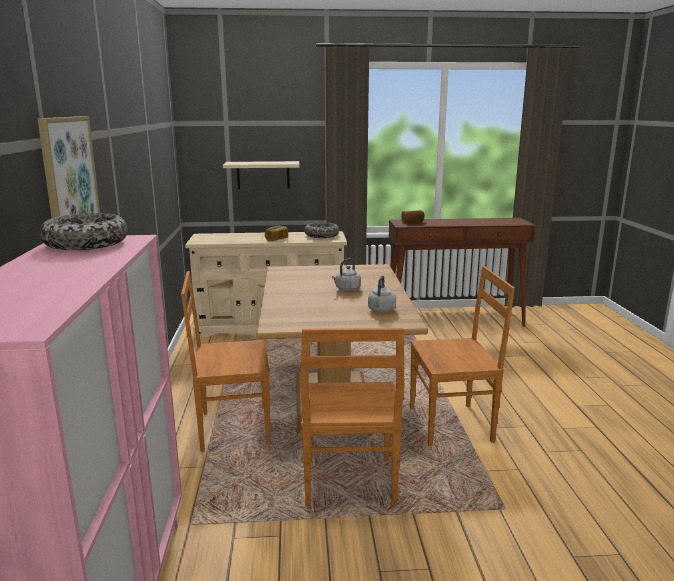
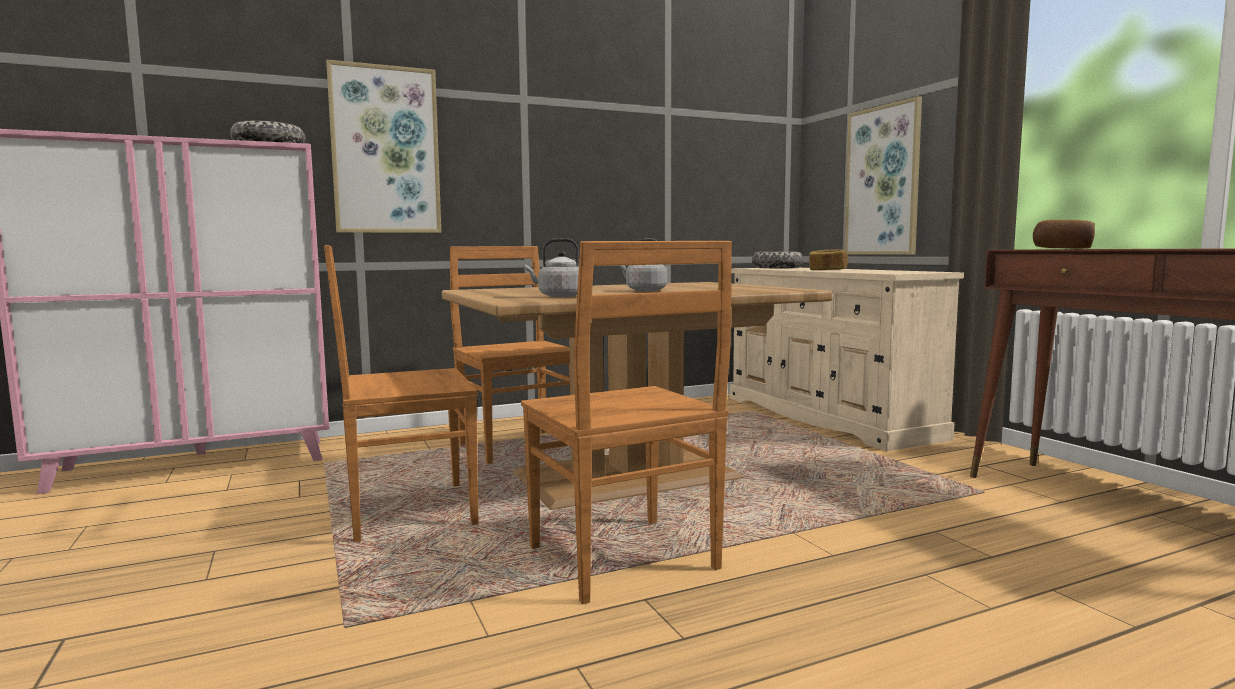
camera: 70 degrees right, 10 degrees down
beige shelf [223,161,300,189] -> picture [844,96,922,255]
bowl [304,222,339,238] -> bowl moved to [752,252,803,268]

